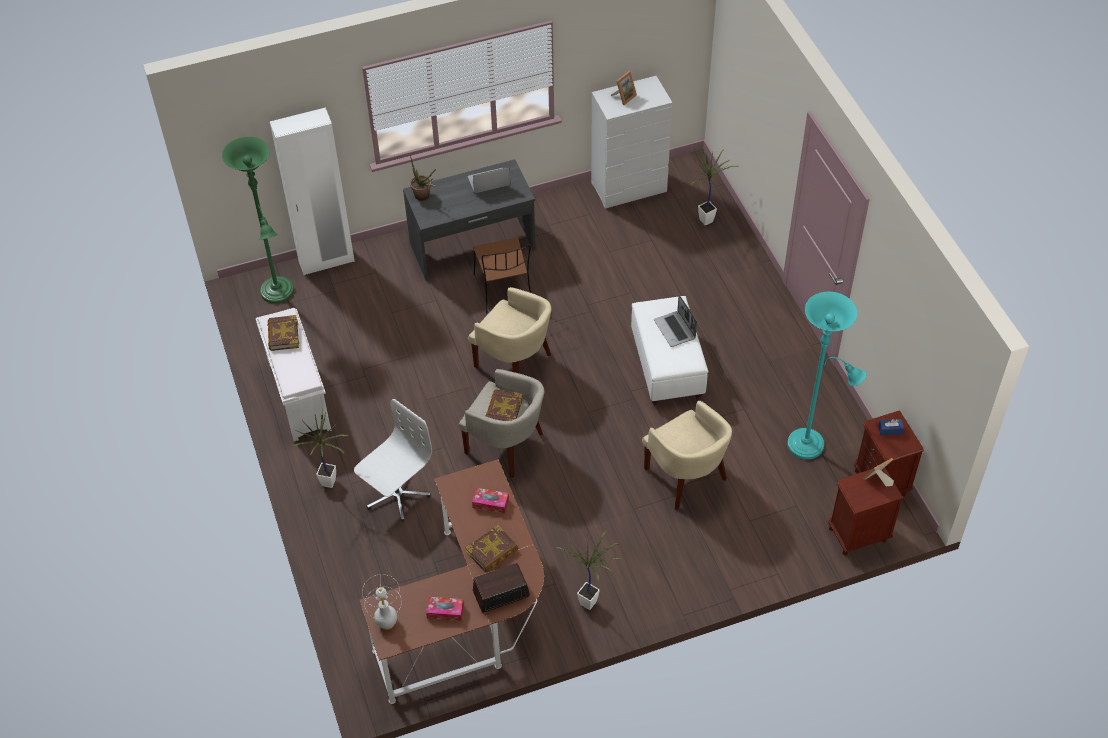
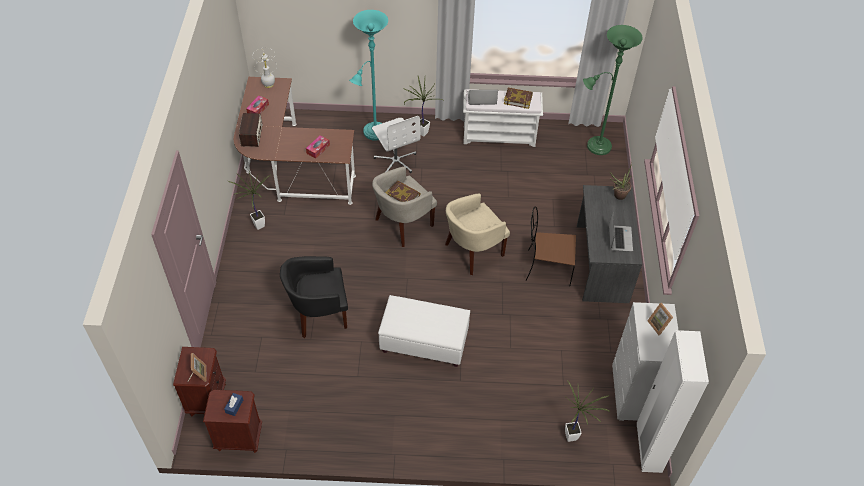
camera: 110 degrees right, 0 degrees up
white wardrobe [270,108,355,275] -> white wardrobe moved to [637,330,709,473]
book [466,525,519,572] -> none
beige armchair [642,401,732,510] -> black armchair [280,256,348,338]
laptop [654,294,697,347] -> laptop moved to [468,90,498,105]
turquoise floor lamp [787,292,866,460] -> turquoise floor lamp moved to [349,10,388,141]

